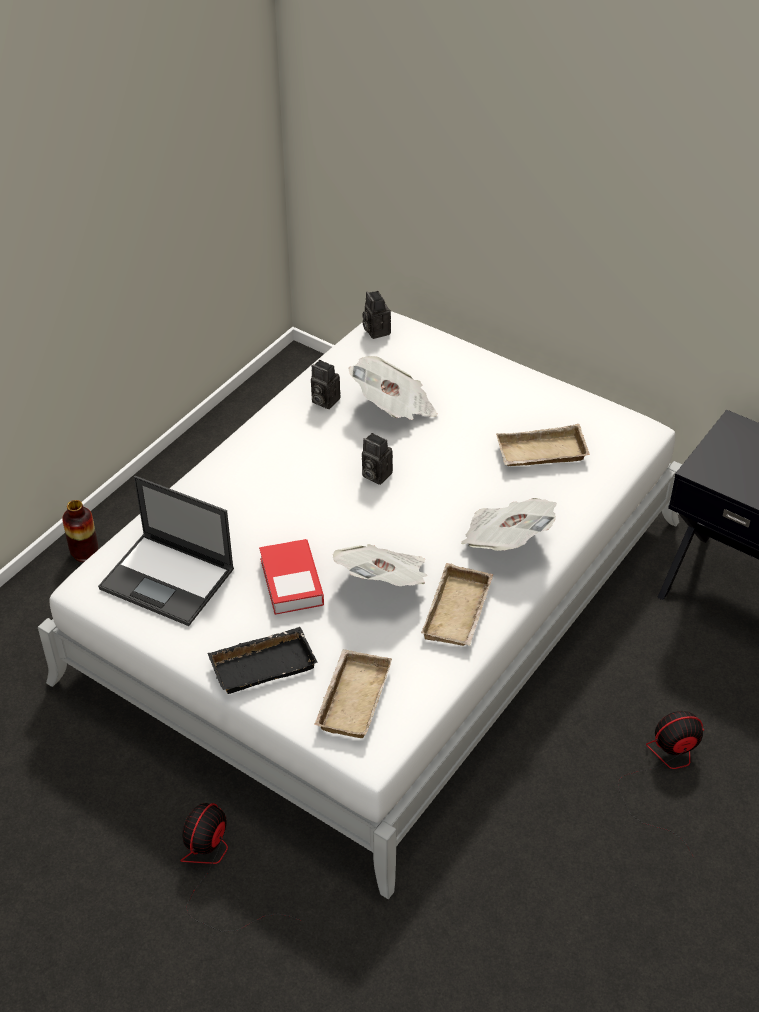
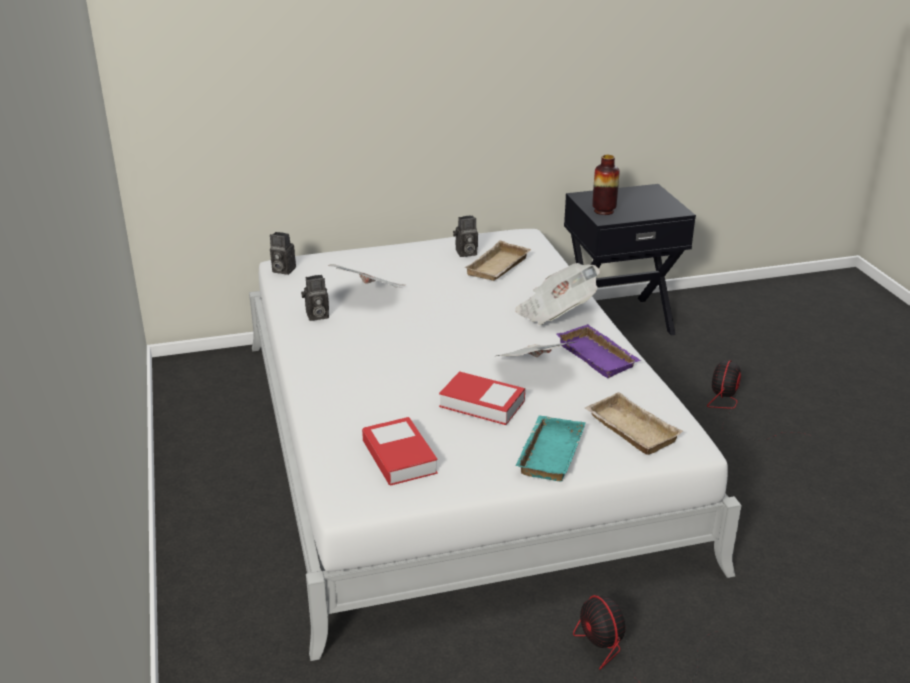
camera: 50 degrees left, 15 degrees down
vase [62,500,98,562] -> vase moved to [592,155,620,215]
laptop [98,476,234,626] -> book [362,417,438,486]
black tray [207,627,318,694] -> turquoise tray [516,415,585,481]
camera [362,433,393,485] -> camera moved to [453,215,478,257]
beige tray [421,563,493,646] -> purple tray [556,324,641,378]

